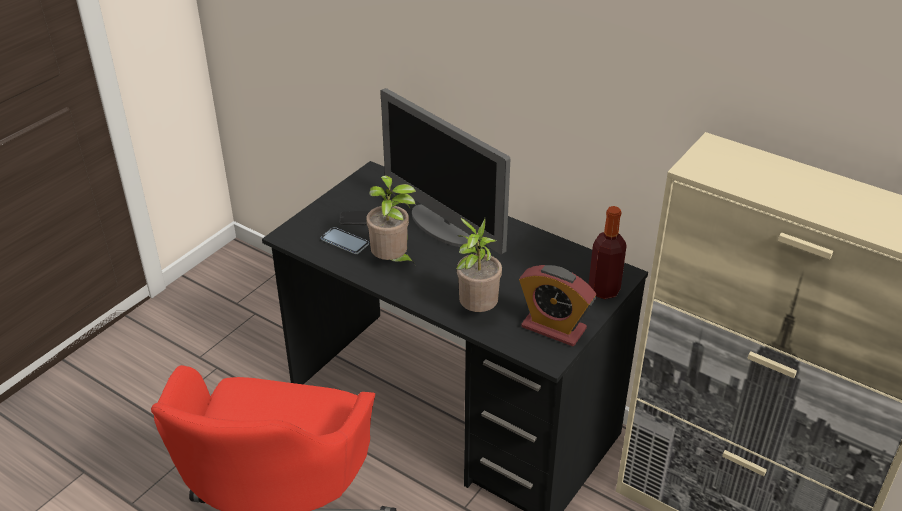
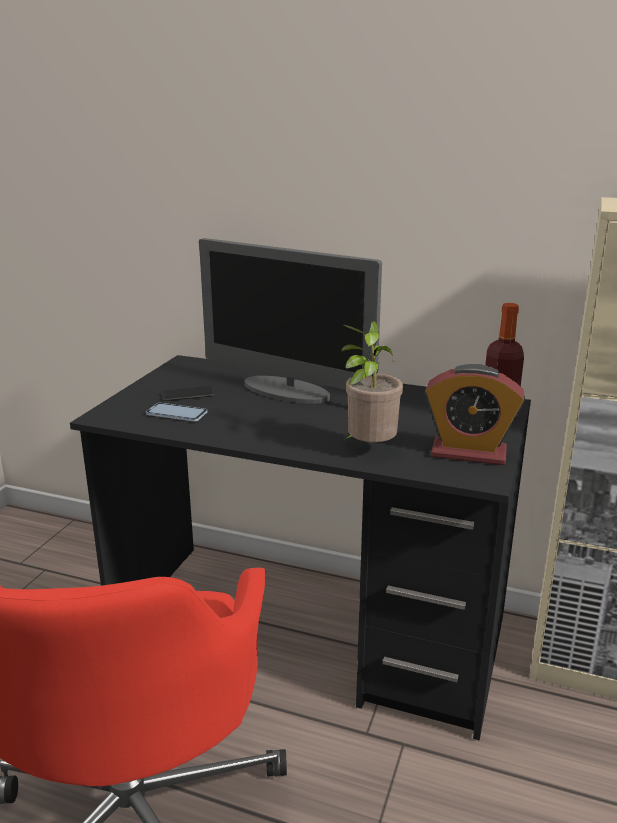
camera: 15 degrees left, 15 degrees down
potted plant [366,175,416,265] -> none

